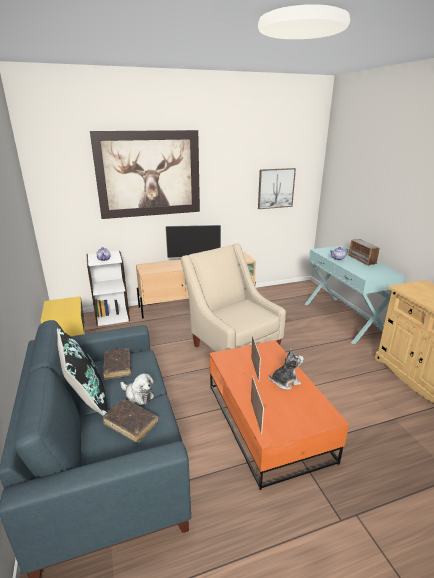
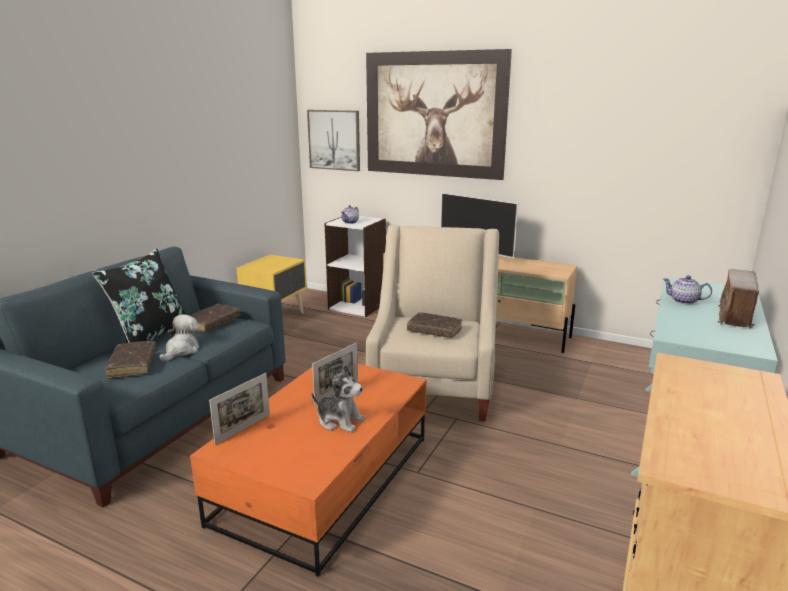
camera: 45 degrees right, 5 degrees down
plush toy [120,373,154,405] -> plush toy turned 150 degrees counterclockwise [159,314,199,362]
picture [258,168,296,209] -> picture moved to [307,110,360,171]
none -> brown book [407,312,462,338]

